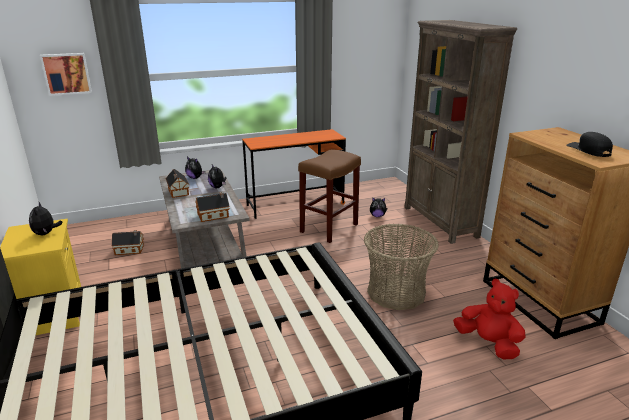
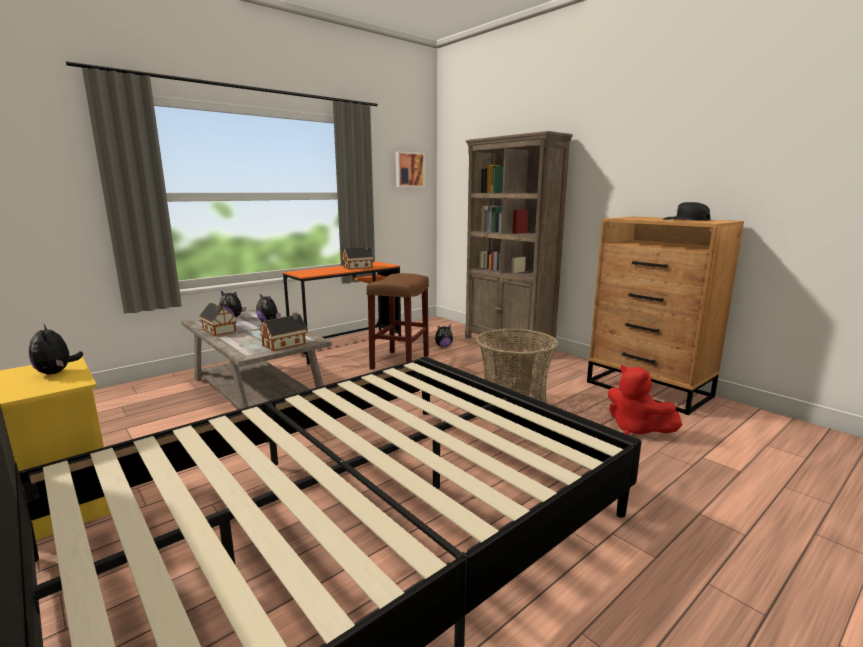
camera: 20 degrees left, 10 degrees down
picture [40,53,92,96] -> picture moved to [396,151,425,187]
toy house [112,230,144,255] -> toy house moved to [342,245,374,270]
red plush toy [453,279,526,359] -> red plush toy turned 150 degrees counterclockwise [608,365,683,435]

